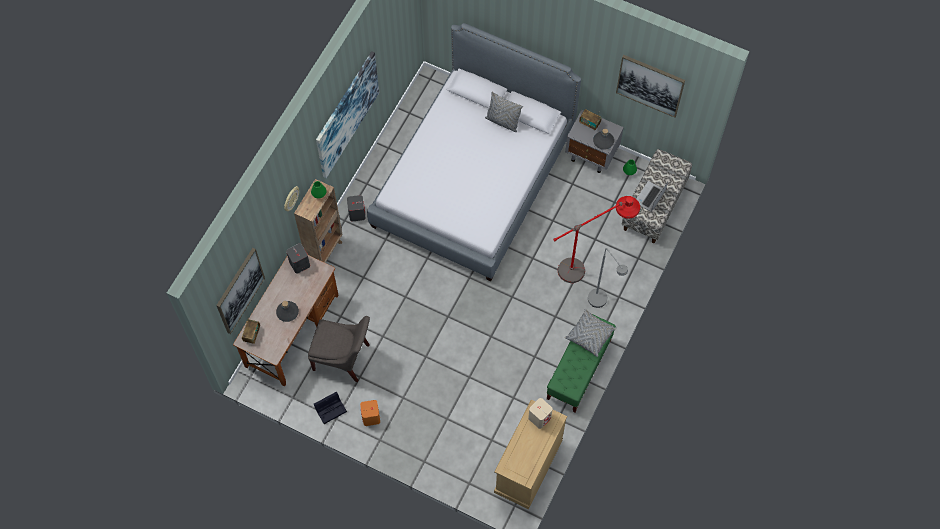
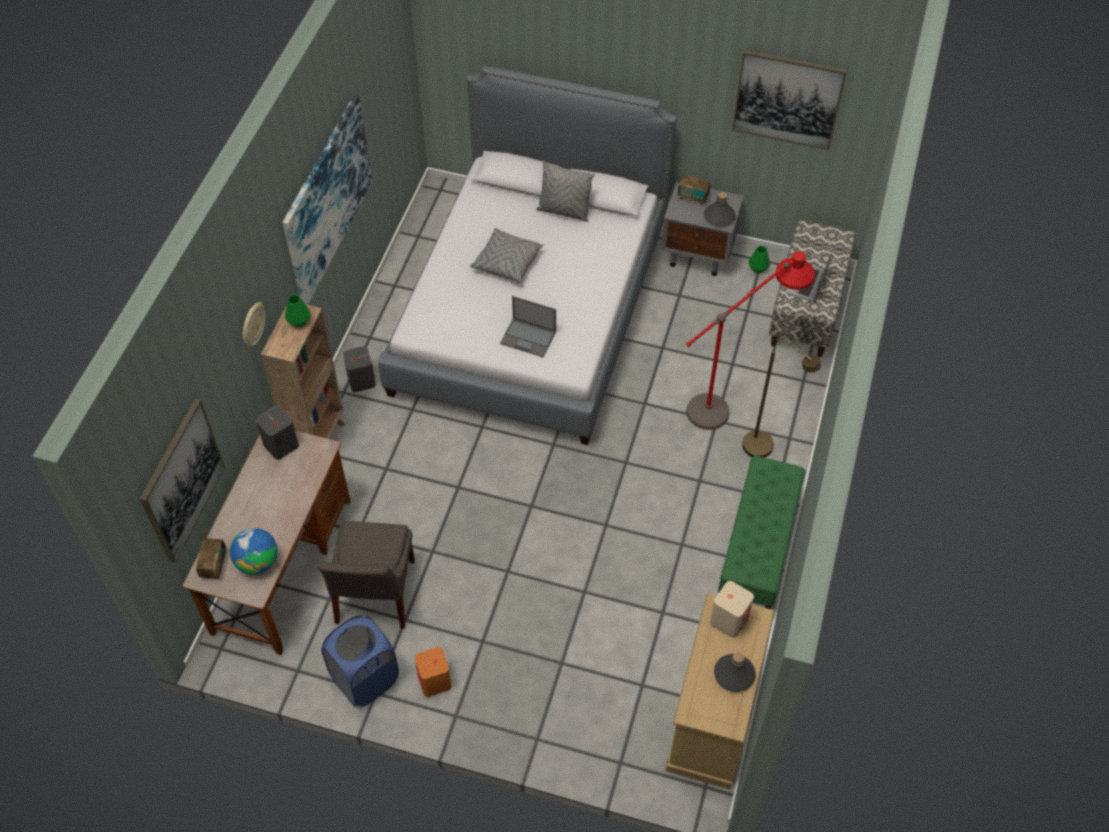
camera: 10 degrees left, 10 degrees down
grey bottle [276,301,299,322] -> grey bottle moved to [714,652,756,692]
grey chair [308,316,370,382] -> grey chair turned 90 degrees clockwise [318,521,415,629]
black storage box [314,392,347,424] -> blue laundry basket [321,616,399,706]
grey pillow [564,309,617,357] -> grey pillow moved to [470,228,544,283]
grey floor lamp [588,248,628,308] -> brown floor lamp [742,335,821,458]
none -> globe [230,528,277,575]
none -> laptop [500,296,556,357]

